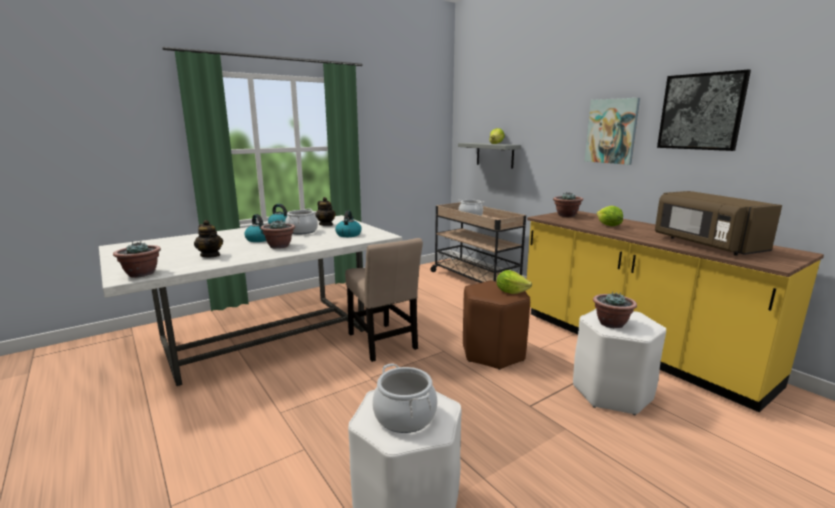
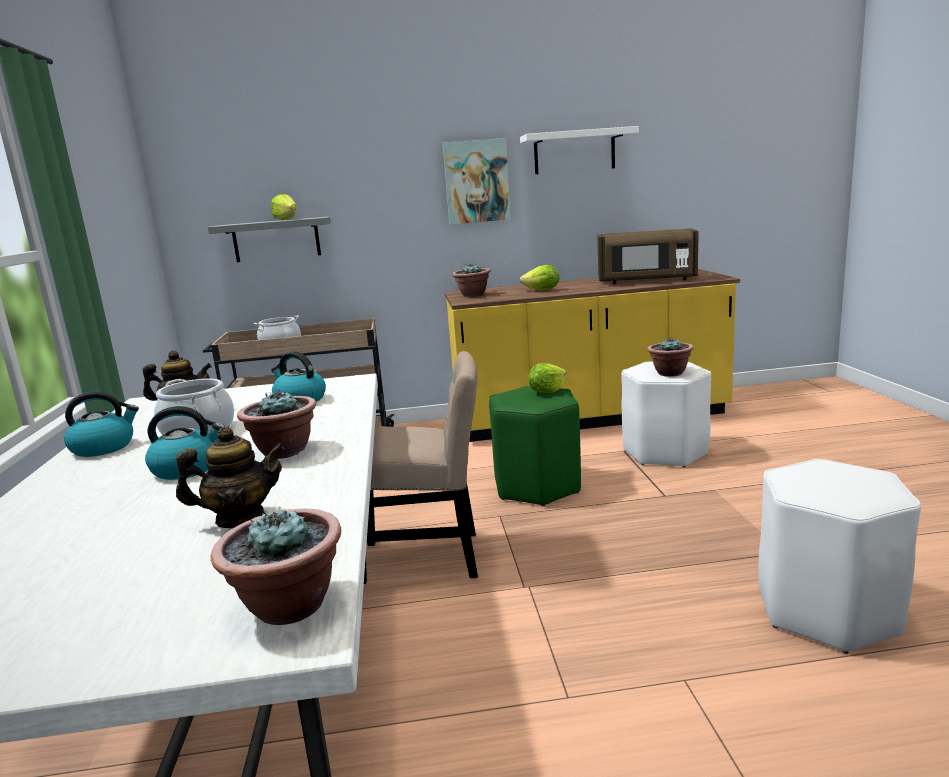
camera: 60 degrees left, 0 degrees up
cooking pot [372,363,438,433] -> none
brown stool [463,281,530,370] -> green stool [489,386,581,506]
picture [657,69,751,151] -> white shelf [520,126,639,174]

